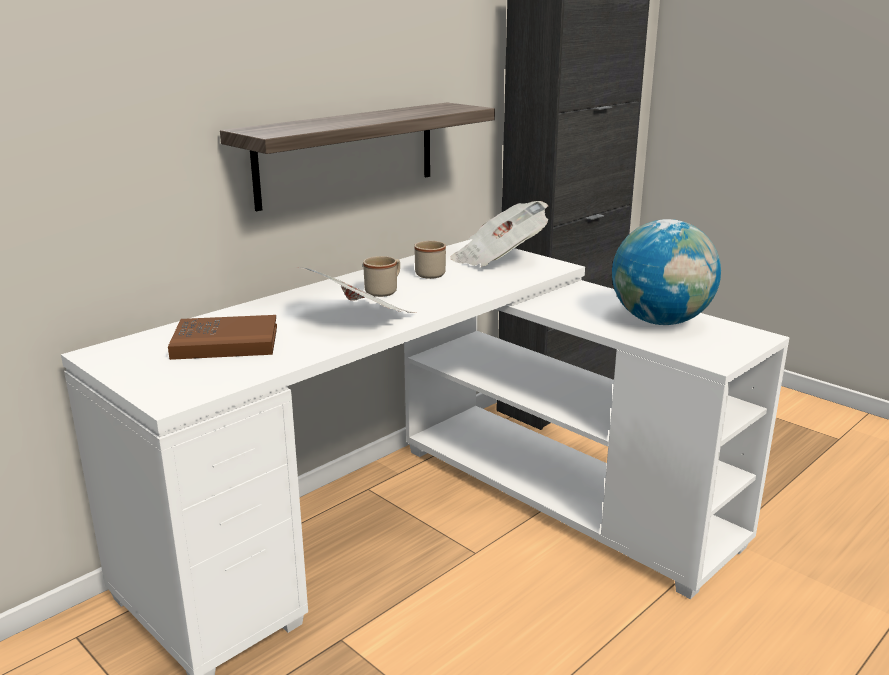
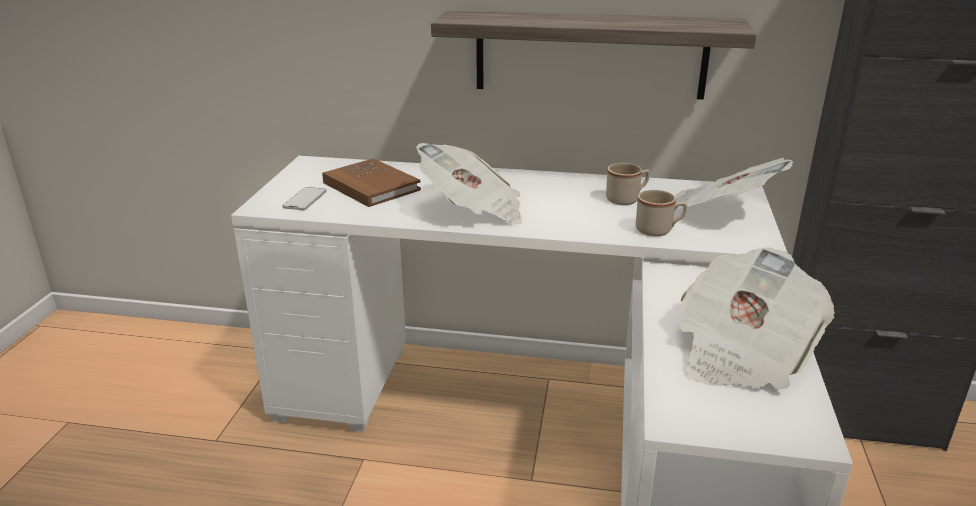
camera: 55 degrees right, 5 degrees up
beige mug [363,256,400,297] -> beige mug moved to [636,190,687,237]
globe [612,219,721,325] -> newspaper [679,247,835,390]
none -> phone [283,187,327,210]

